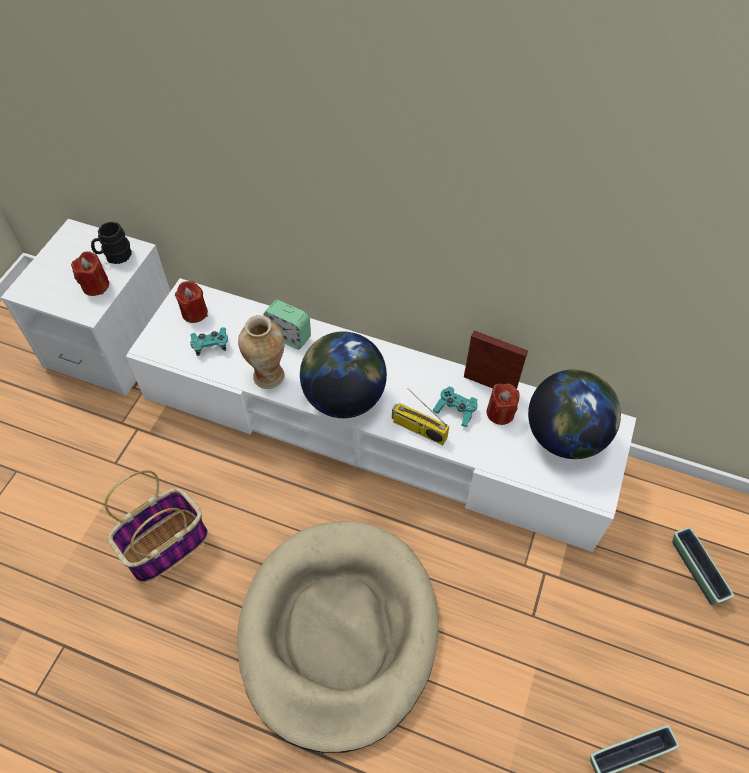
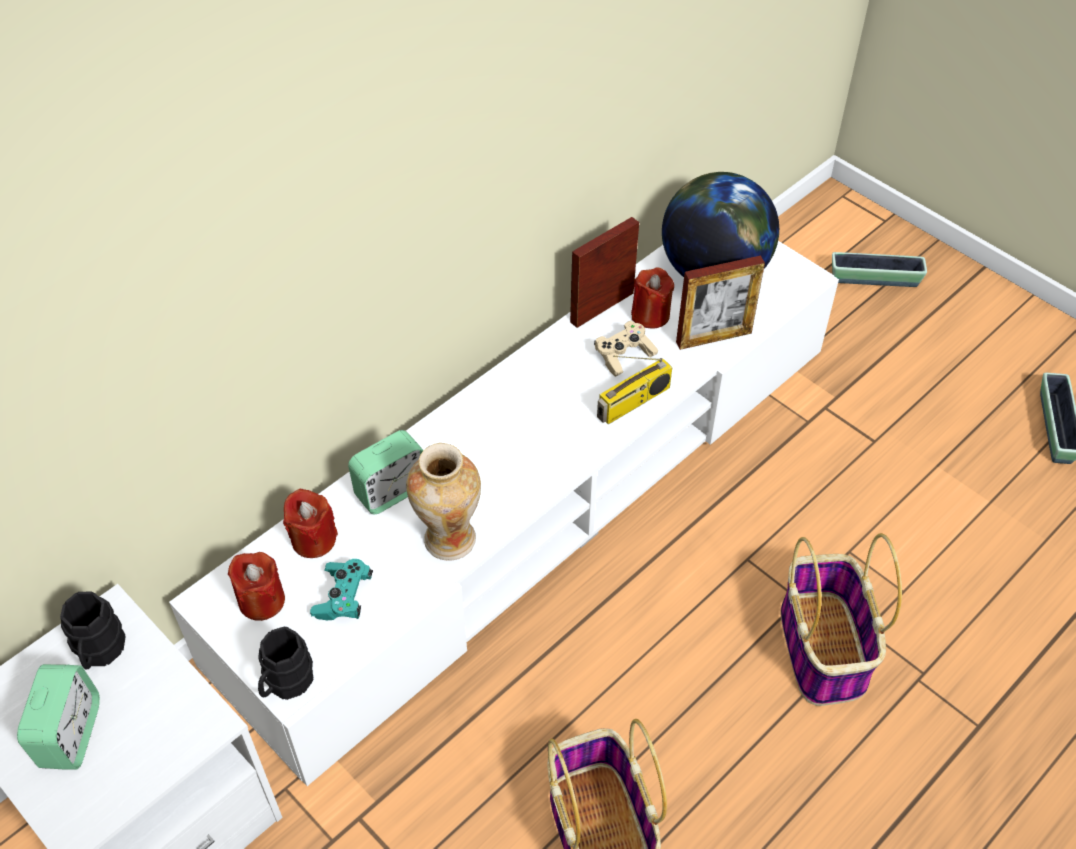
camera: 65 degrees left, 5 degrees down
red candle [71,251,109,296] -> red candle moved to [283,489,338,558]
beige dog bed [237,521,439,753] -> basket [781,533,902,706]
globe [300,331,387,418] -> none
turquoise game controller [433,387,478,427] -> beige game controller [594,321,658,377]
none -> alarm clock [17,664,100,770]
none -> black mug [258,626,313,700]
none -> picture frame [676,256,765,350]

